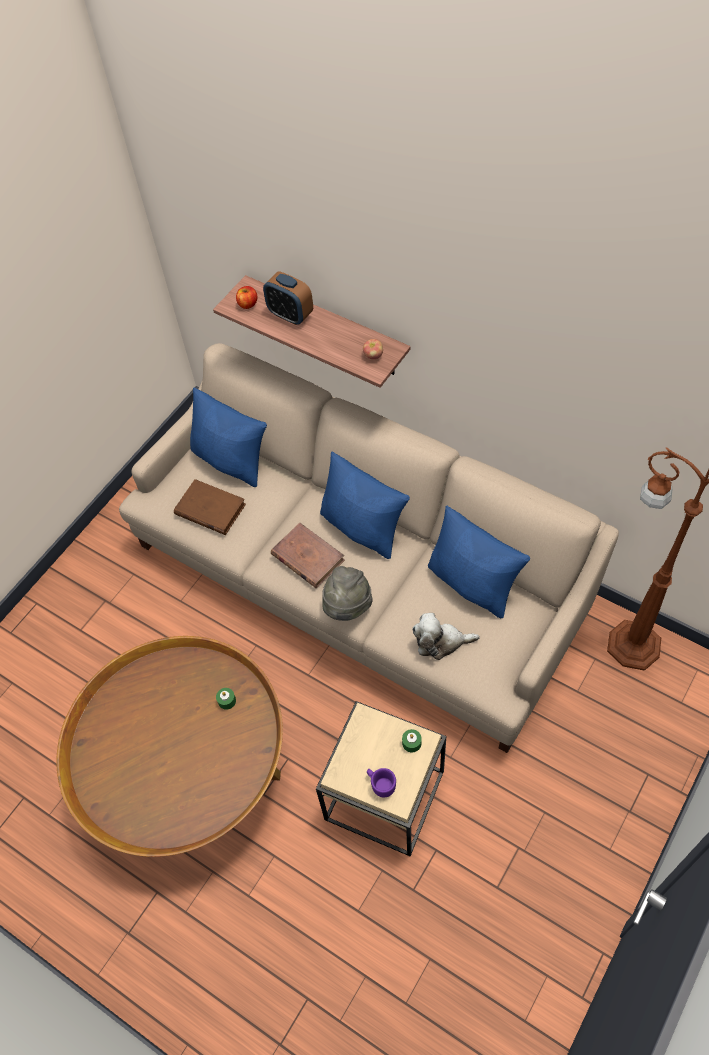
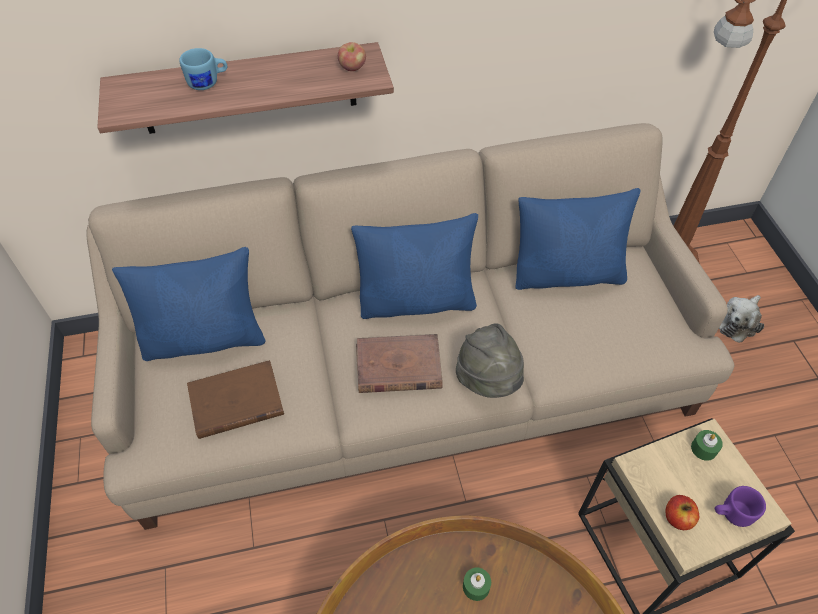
camera: 50 degrees left, 5 degrees down
apple [236,286,257,309] -> apple moved to [665,495,699,530]
alarm clock [263,271,313,325] -> blue mug [179,48,227,90]
plush toy [412,613,480,660] -> plush toy moved to [719,295,764,343]

